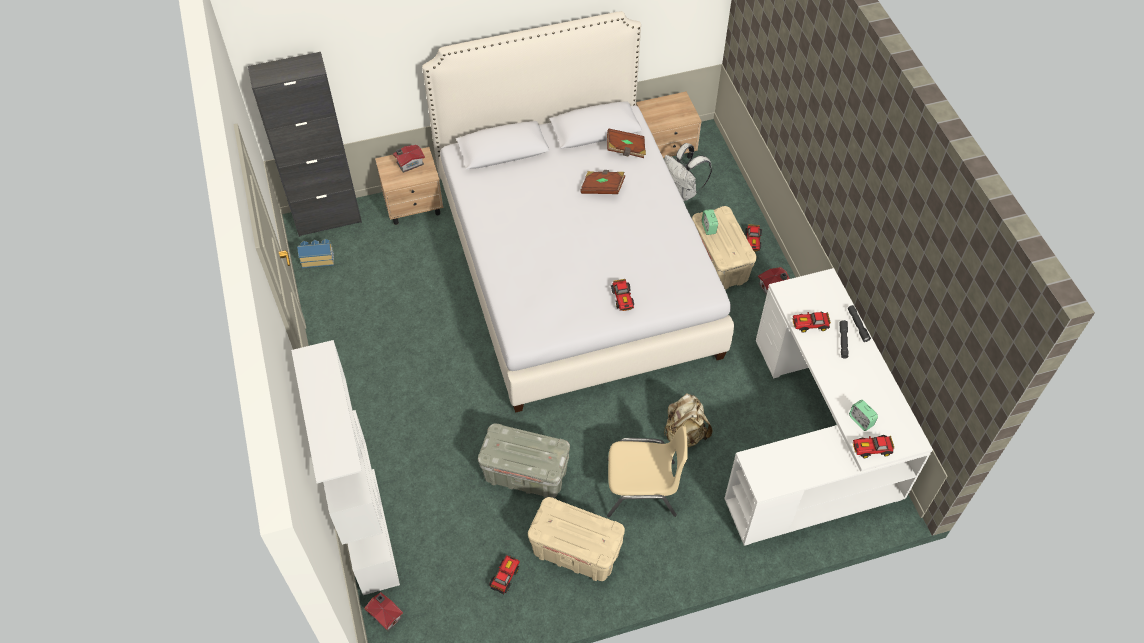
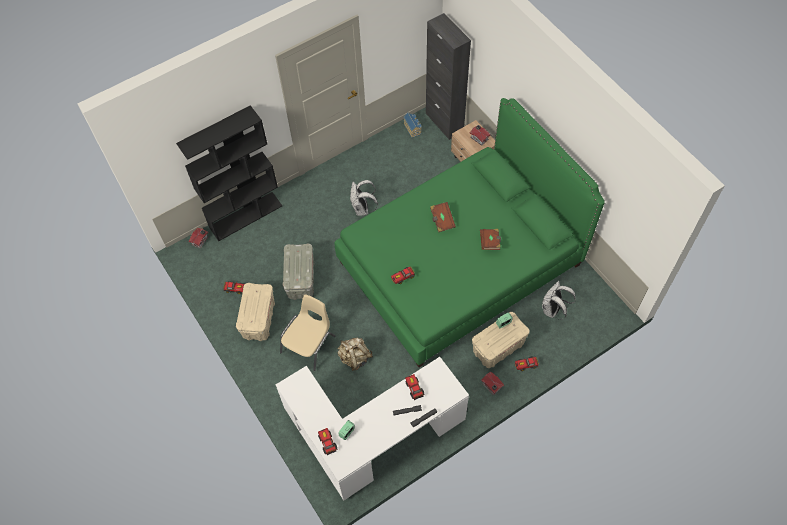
camera: 75 degrees right, 5 degrees up
white bookcase [291,340,400,595] -> black bookcase [176,105,282,242]
white bed [422,11,734,413] -> green bed [335,98,605,368]
brown book [607,128,646,158] -> brown book moved to [430,202,456,232]
beige chair [607,426,687,518] -> beige chair turned 135 degrees counterclockwise [280,294,336,371]
beige nightstand [636,92,702,159] -> none
none -> white backpack [350,180,378,216]

